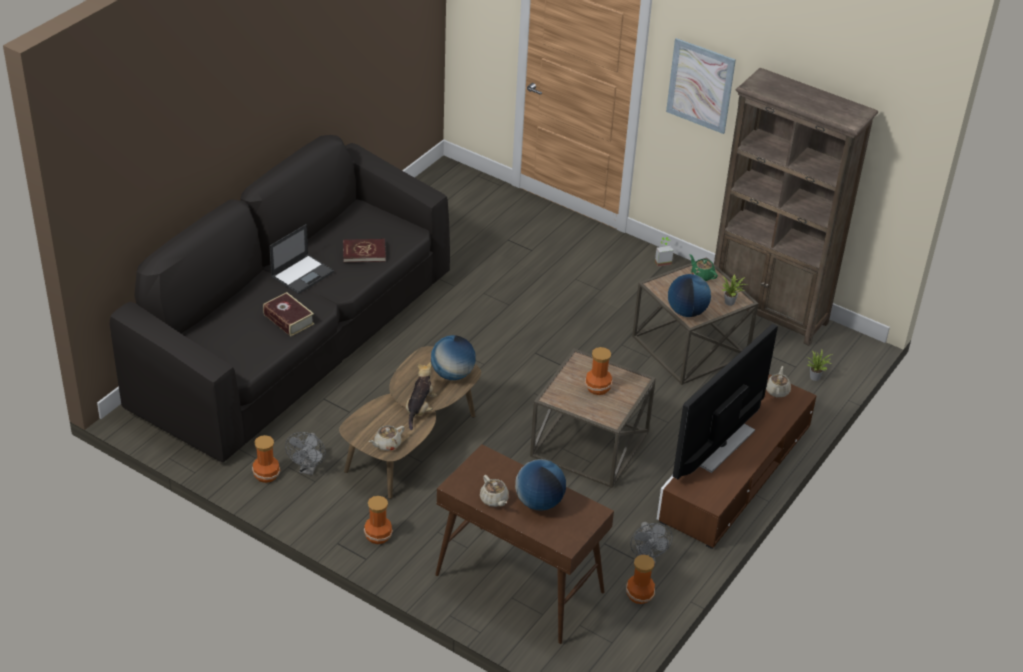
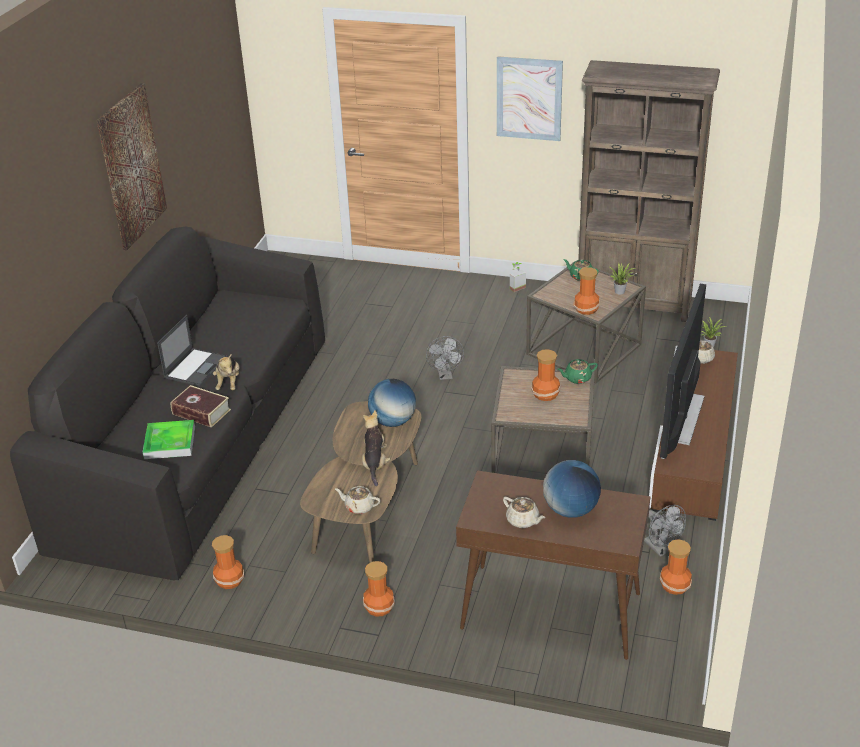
camera: 15 degrees left, 5 degrees down
grey fan [285,432,326,475] -> grey fan moved to [426,336,464,380]
red book [343,239,386,262] -> none
beige teapot [369,425,405,451] -> beige teapot turned 75 degrees clockwise [335,486,381,514]
globe [668,274,711,317] -> vase [574,267,600,315]
none -> picture [97,83,167,250]
none -> tray [143,420,195,459]
none -> plush toy [213,354,239,390]
none -> green teapot [557,359,598,384]

